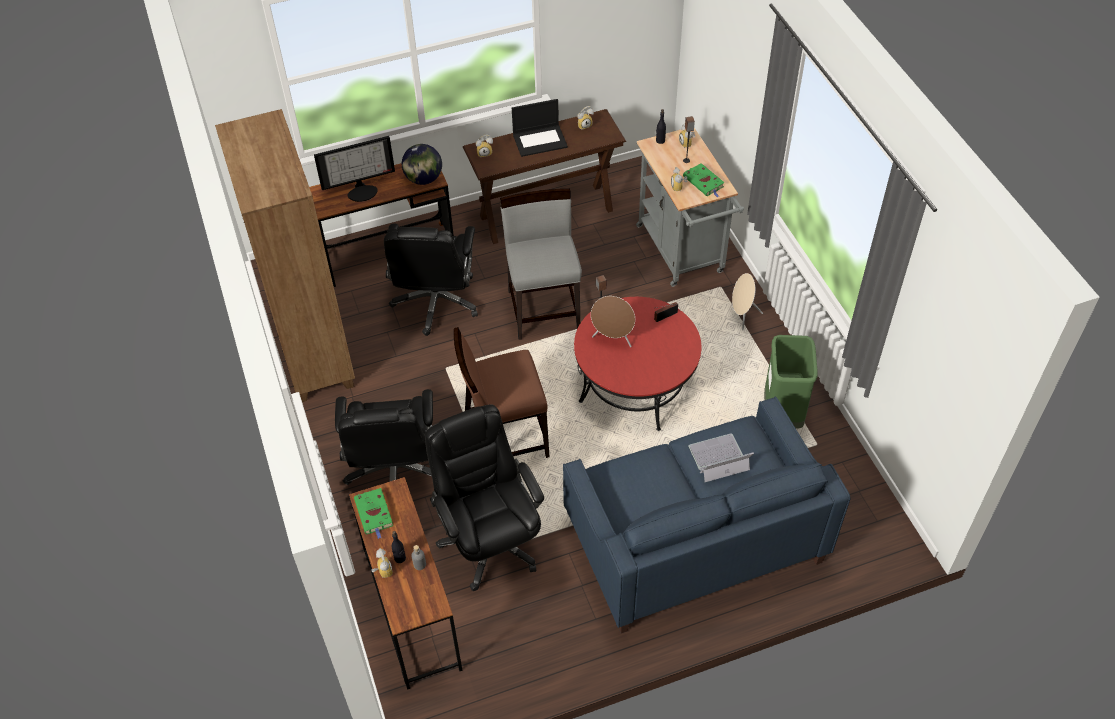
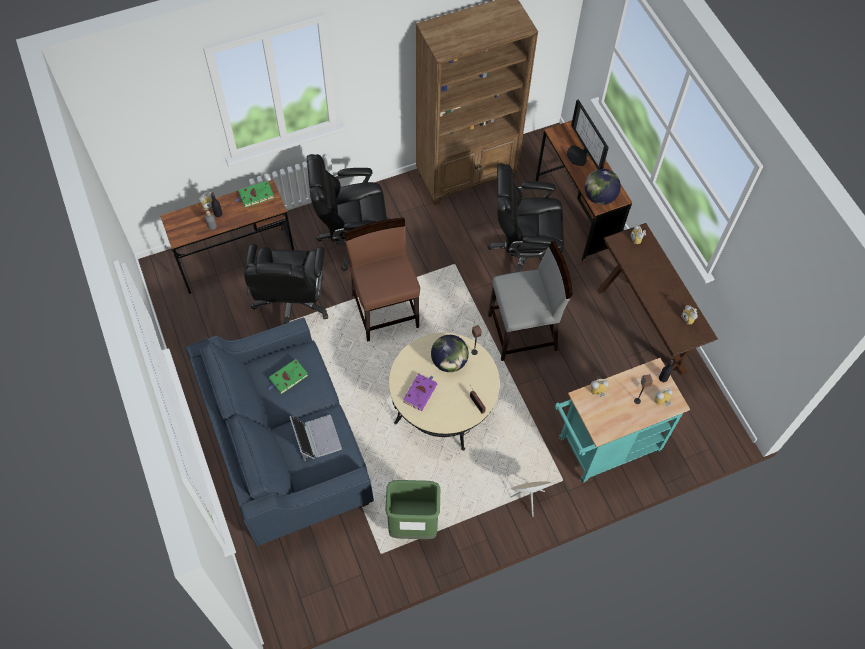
camera: 85 degrees right, 10 degrees up
black office chair [425,404,544,591] -> black office chair turned 120 degrees clockwise [244,244,328,324]
laptop [512,99,568,157] -> none
red coffee table [574,297,702,431] -> beige coffee table [389,333,500,451]
brown speaker [591,296,635,347] -> globe [431,335,469,372]
grey cart [636,128,744,287] -> turquoise cart [555,358,690,483]
green book [683,163,725,198] -> green book moved to [268,359,308,394]
none -> purple book [403,374,437,411]

